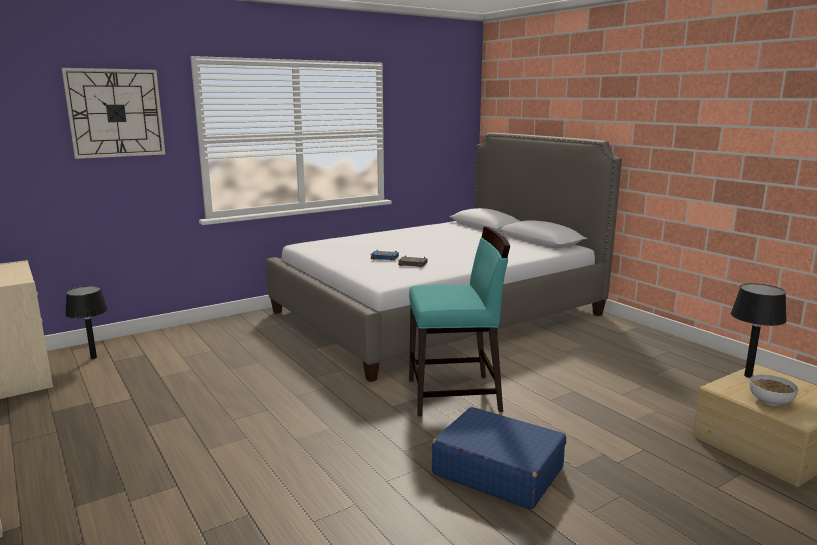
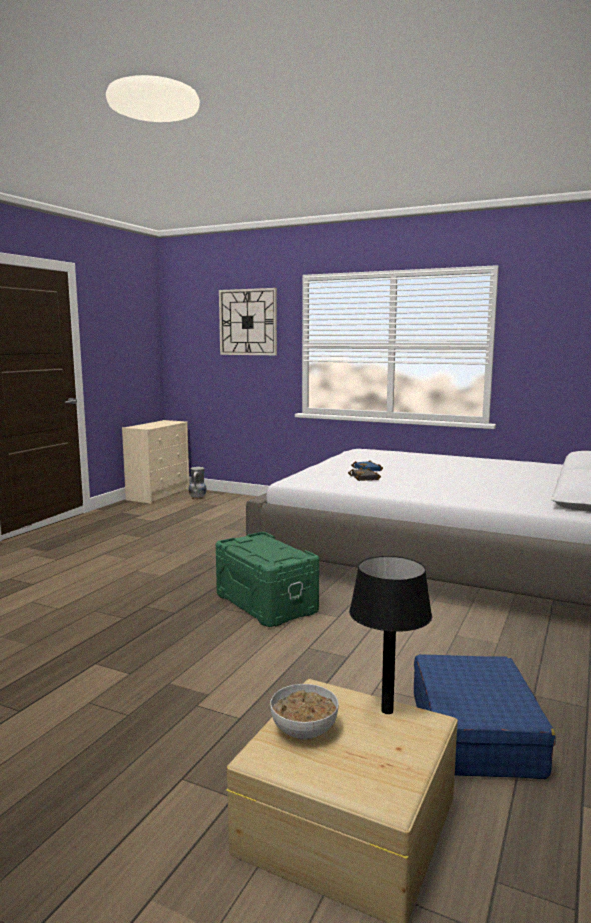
camera: 60 degrees right, 5 degrees down
black table lamp [65,286,108,359] -> vase [189,467,207,500]
turquoise chair [409,226,510,416] -> green storage box [216,532,319,627]
blue suitcase [432,407,566,509] -> blue suitcase moved to [414,654,556,779]

